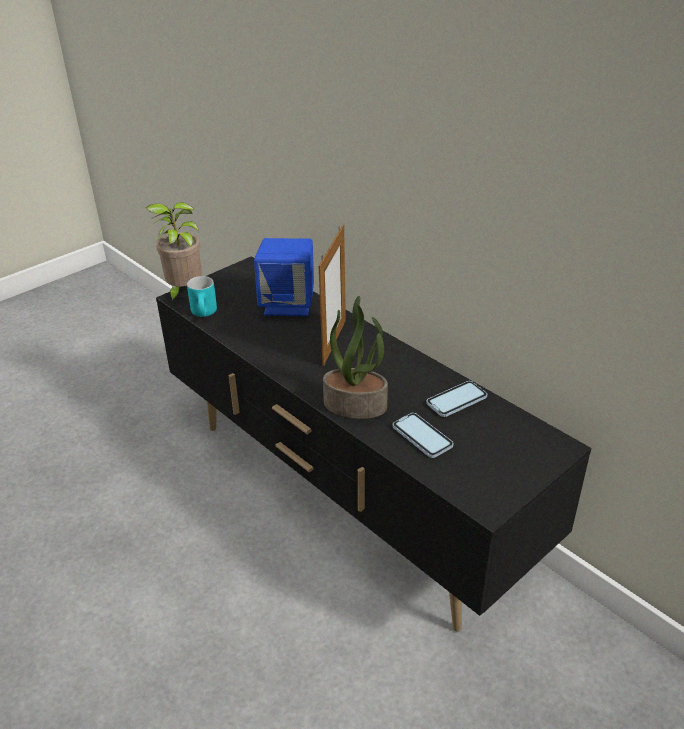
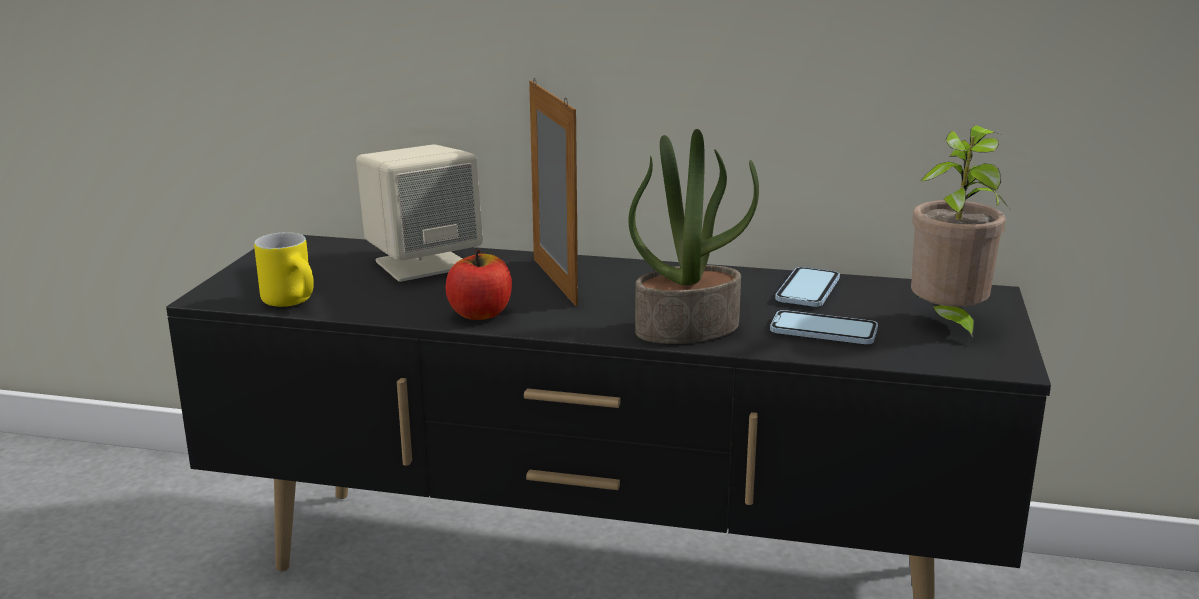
camera: 35 degrees left, 15 degrees down
potted plant [146,202,202,304] -> potted plant moved to [911,125,1009,345]
turquoise mug [187,276,217,317] -> yellow mug [254,232,314,307]
blue speaker [254,238,314,316] -> beige speaker [356,144,483,282]
none -> apple [446,250,512,320]

